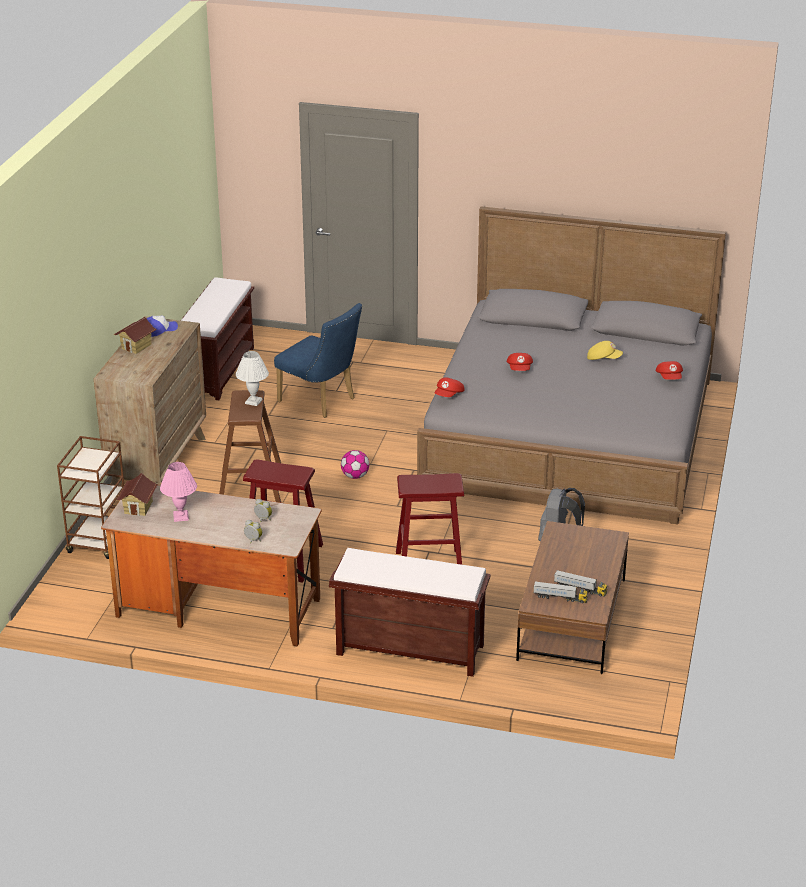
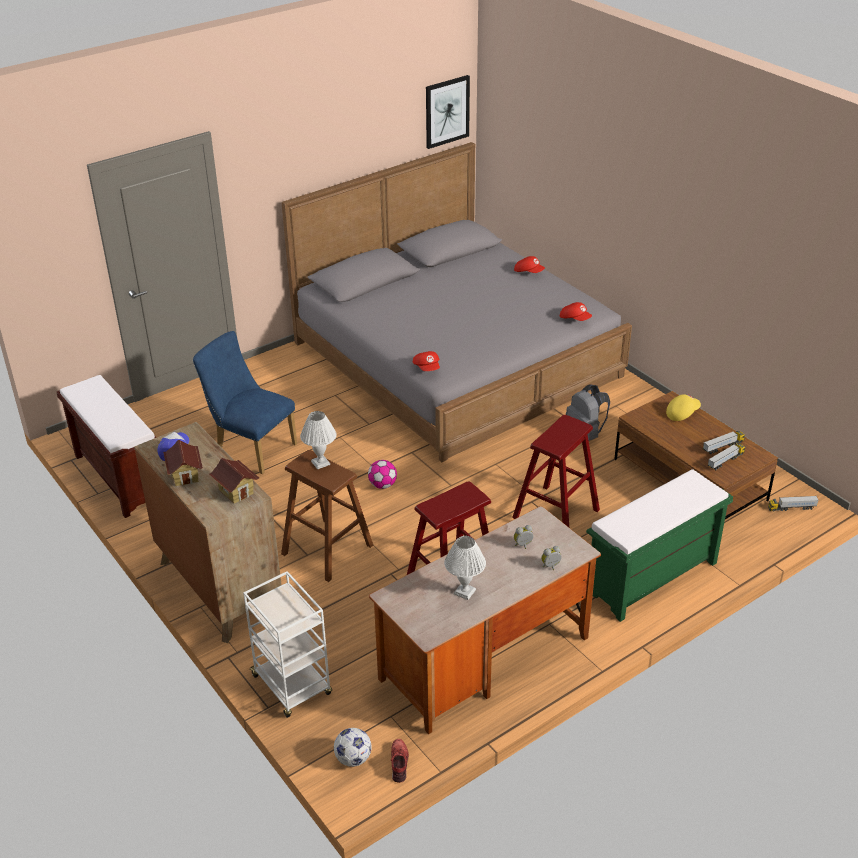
camera: 50 degrees left, 5 degrees up
brown cart [57,436,124,559] -> white cart [243,571,332,718]
toy house [116,473,158,516] -> toy house moved to [209,458,259,503]
pink table lamp [160,462,197,522] -> white table lamp [444,536,486,600]
blue chair [274,303,362,418] -> blue chair turned 135 degrees counterclockwise [193,331,297,474]
brown bench [329,548,491,677] -> green bench [586,469,733,622]
red cap [507,353,533,371] -> red cap moved to [560,302,592,321]
yellow cap [587,341,623,360] -> yellow cap moved to [666,394,701,421]
none -> football [334,728,372,767]
none -> red shoe [391,739,409,783]
none -> picture [426,75,470,149]
none -> toy truck [768,496,819,511]

